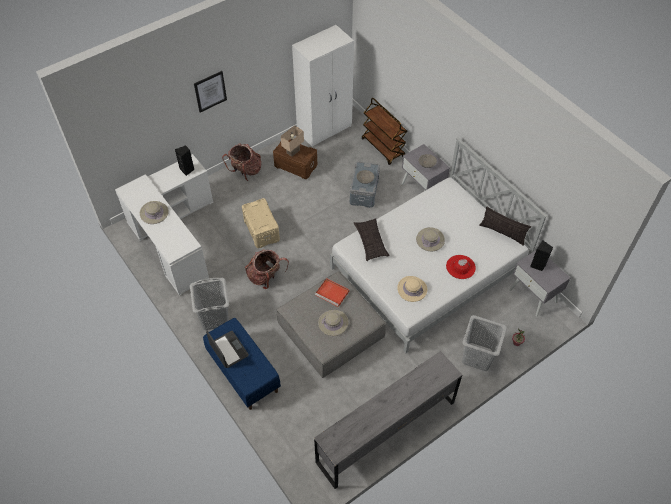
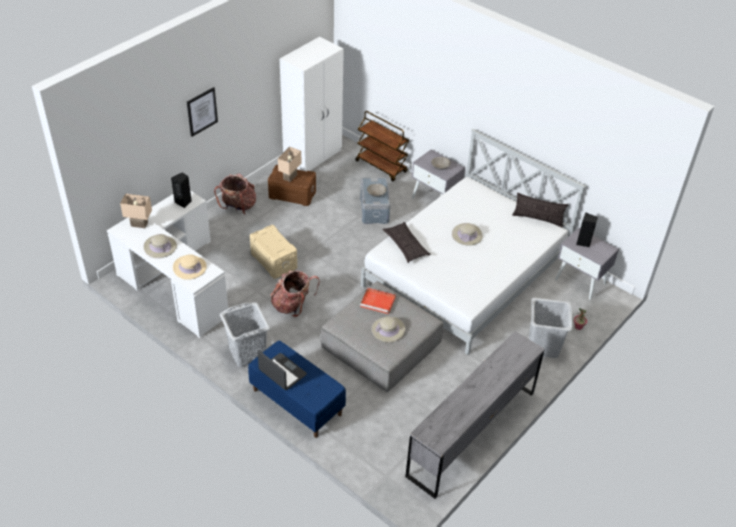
camera: 15 degrees left, 10 degrees down
beige hat [397,276,427,302] -> beige hat moved to [173,254,207,280]
red hat [446,255,476,279] -> none
none -> beige table lamp [120,193,152,228]

